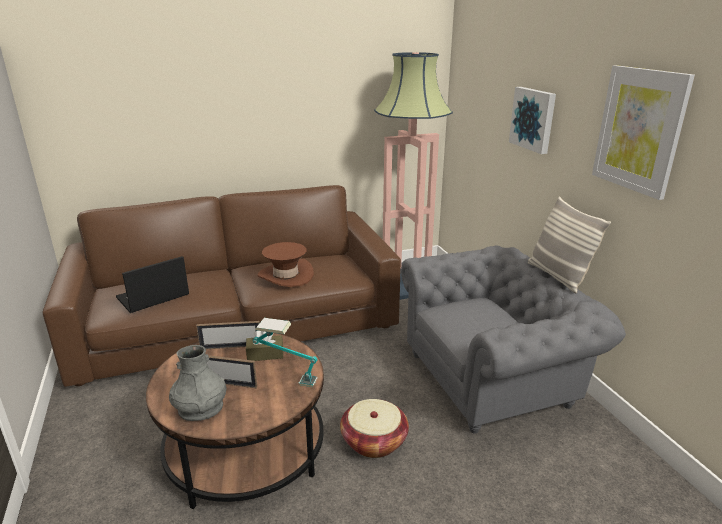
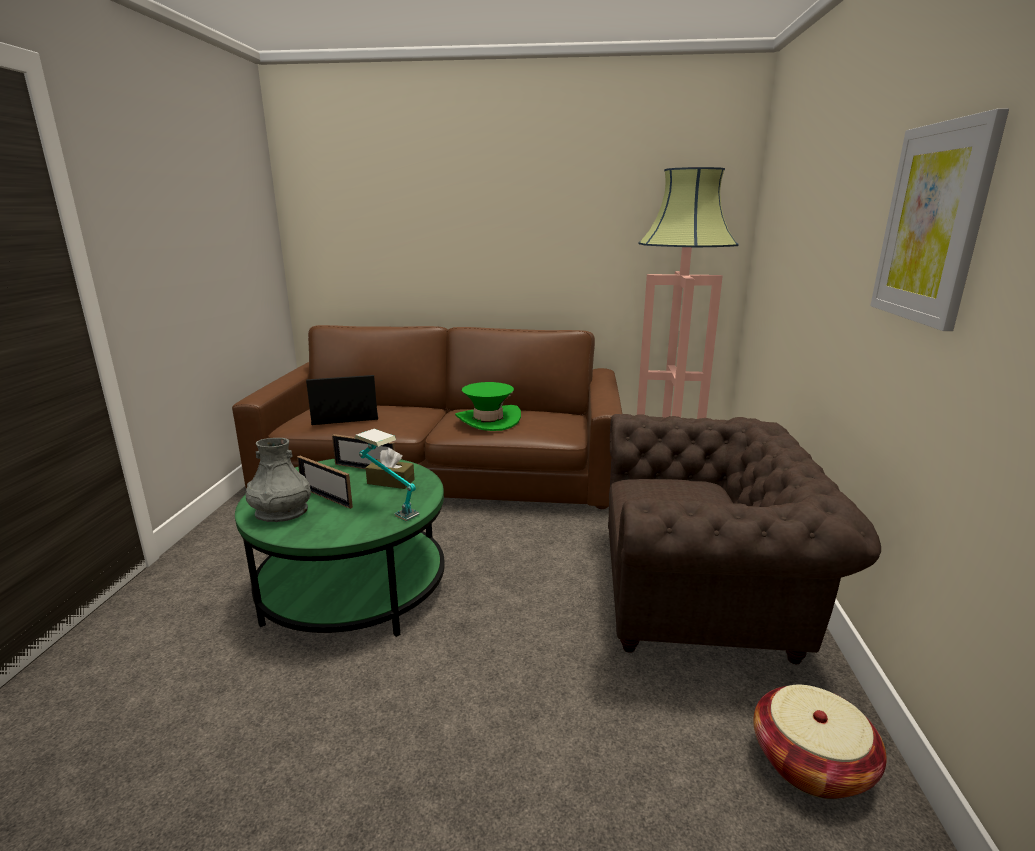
camera: 25 degrees right, 5 degrees down
brown coffee table [146,333,324,509] -> green coffee table [235,459,445,637]
brown hat [258,242,314,287] -> green hat [455,382,521,431]
basket [340,399,409,458] -> basket moved to [753,685,887,799]
grey armchair [401,245,626,434] -> brown armchair [608,414,881,664]
picture [509,87,556,154] -> none
pillow [528,196,611,293] -> none

